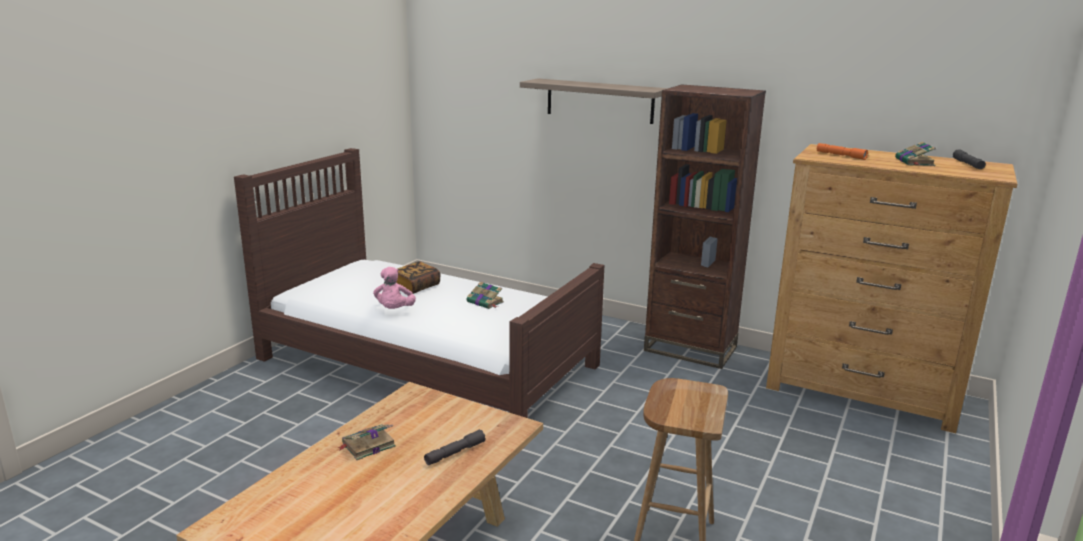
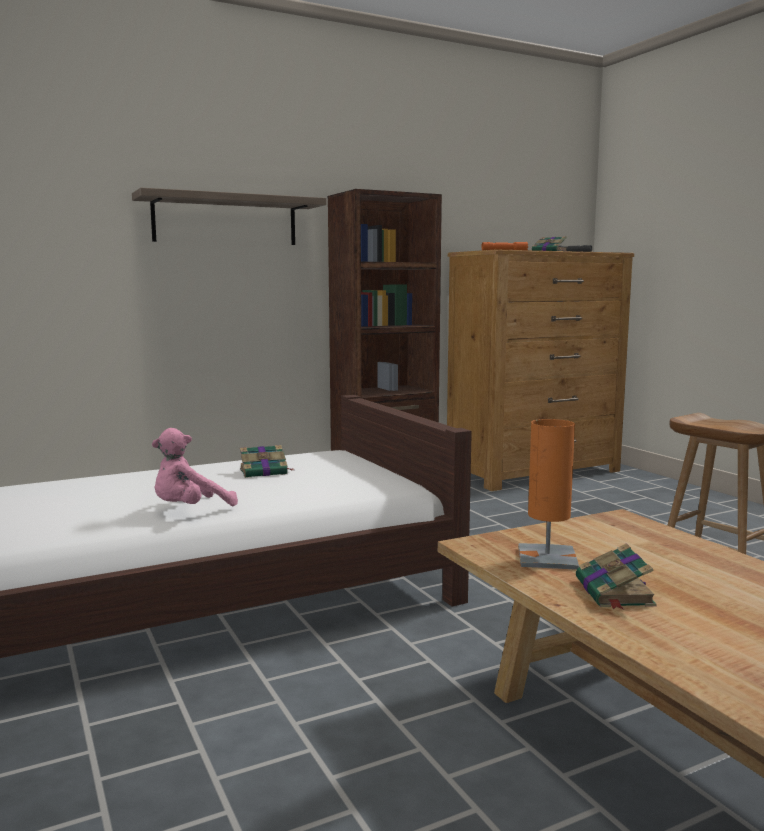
camera: 55 degrees left, 10 degrees down
pink plush toy [373,267,416,309] -> pink plush toy turned 105 degrees clockwise [152,428,238,506]
book [396,261,440,294] -> none
grey flashlight [424,429,486,465] -> none
none -> orange table lamp [518,419,579,570]

